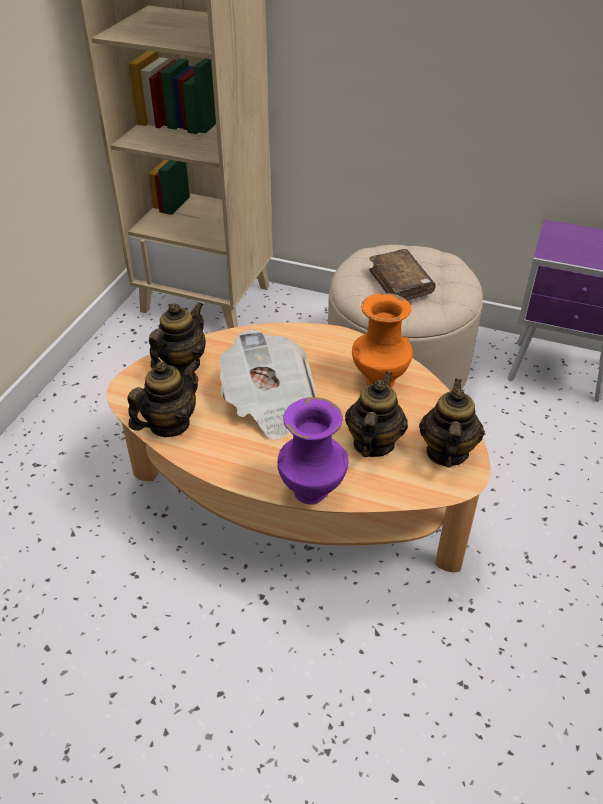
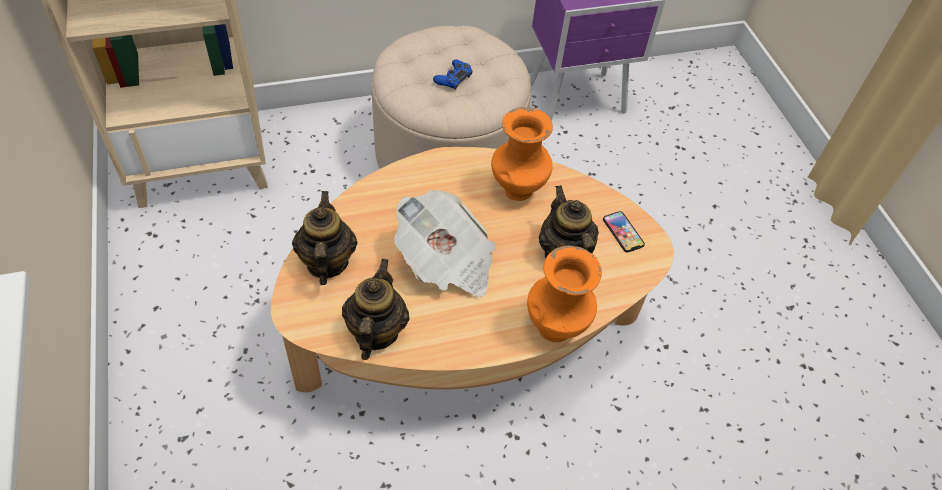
camera: 40 degrees left, 10 degrees up
purple vase [277,397,348,505] -> orange vase [527,246,602,342]
brown book [369,249,436,301] -> blue game controller [433,59,472,90]
teapot [419,379,485,468] -> phone [603,211,645,252]

